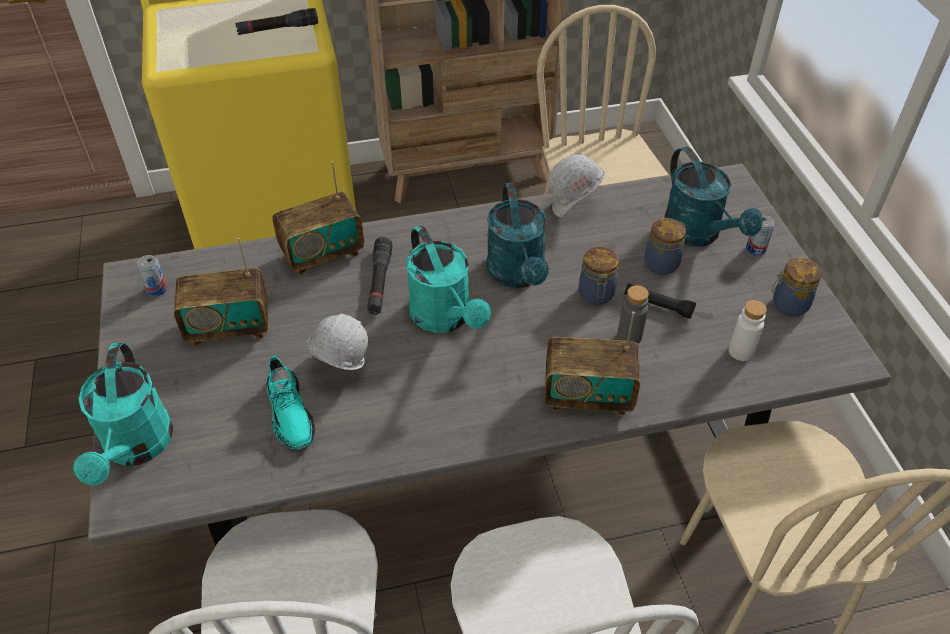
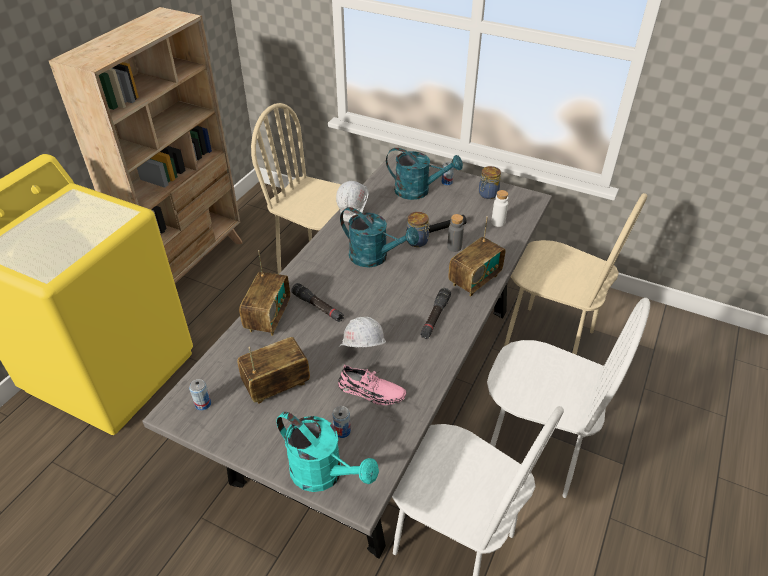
camera: 50 degrees left, 5 degrees down
radio [174,238,268,346] -> radio turned 150 degrees counterclockwise [237,337,310,404]
black flashlight [235,8,318,35] -> black flashlight moved to [420,288,451,339]
turquoise shoe [267,355,315,449] -> pink shoe [338,365,406,405]
turquoise watering can [406,226,491,333] -> none
jar [645,218,686,275] -> none
none -> can [332,406,351,438]

